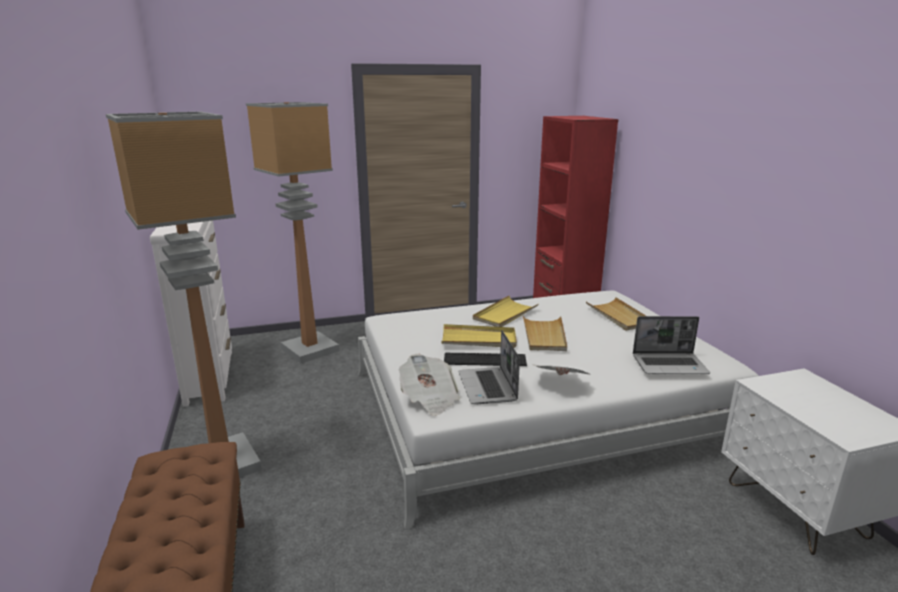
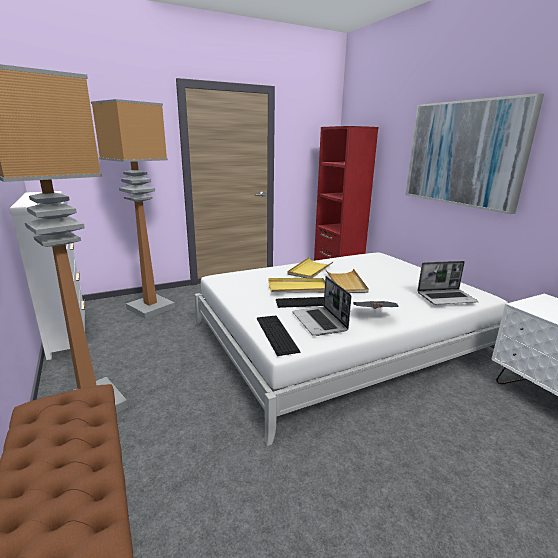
camera: 10 degrees left, 0 degrees up
newspaper [399,354,460,416] -> keyboard [257,316,301,356]
beige tray [586,297,646,331] -> none
none -> picture [406,93,544,214]

